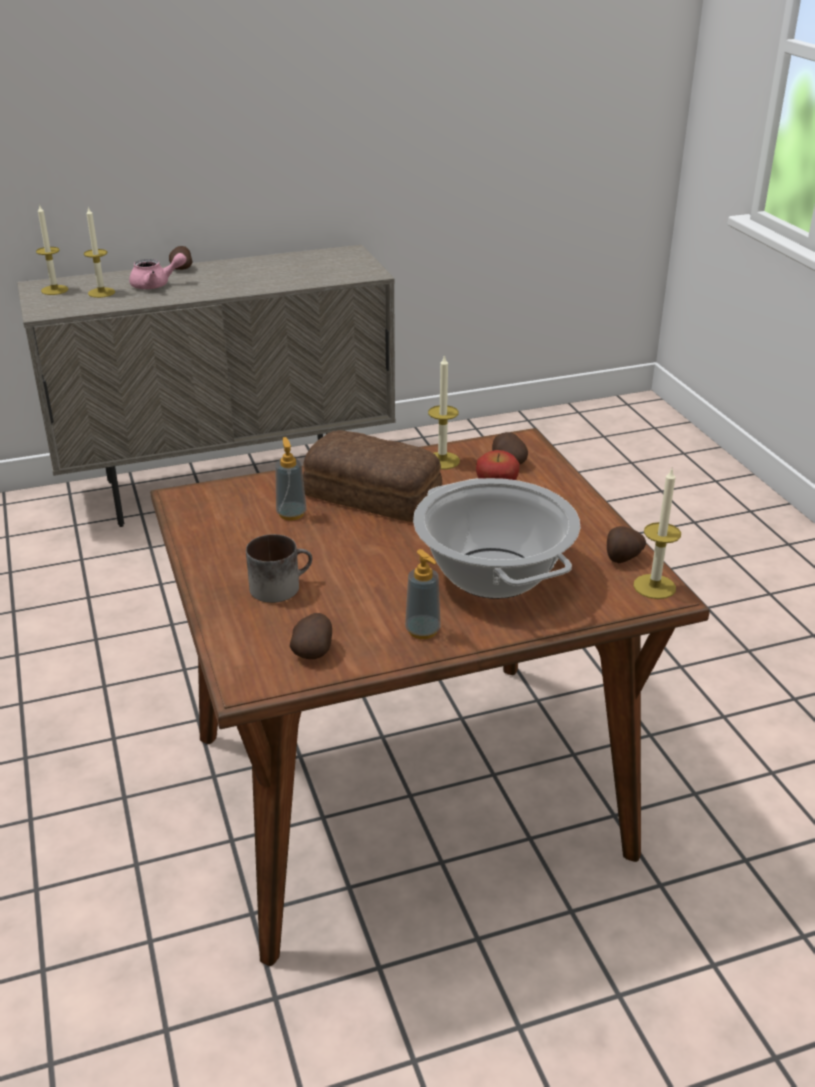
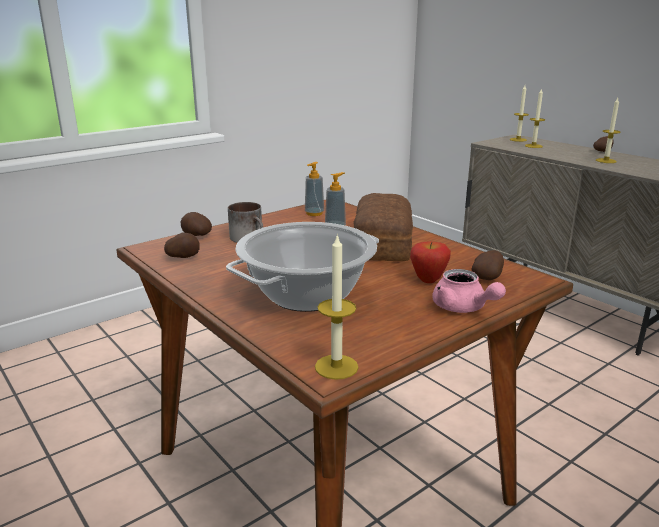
camera: 70 degrees right, 10 degrees down
pink teapot [129,253,187,289] -> pink teapot moved to [432,269,506,313]
soap dispenser [405,549,441,639] -> soap dispenser moved to [305,162,324,216]
candle [428,354,460,469] -> candle moved to [596,98,620,163]
potato [607,526,646,563] -> potato moved to [181,212,212,236]

